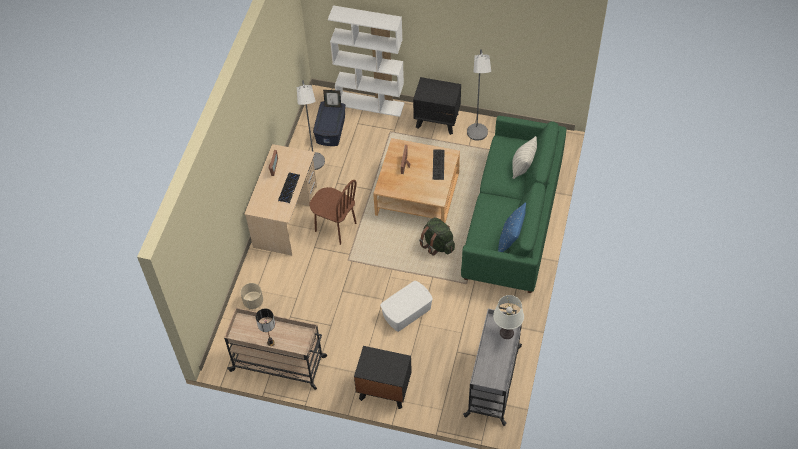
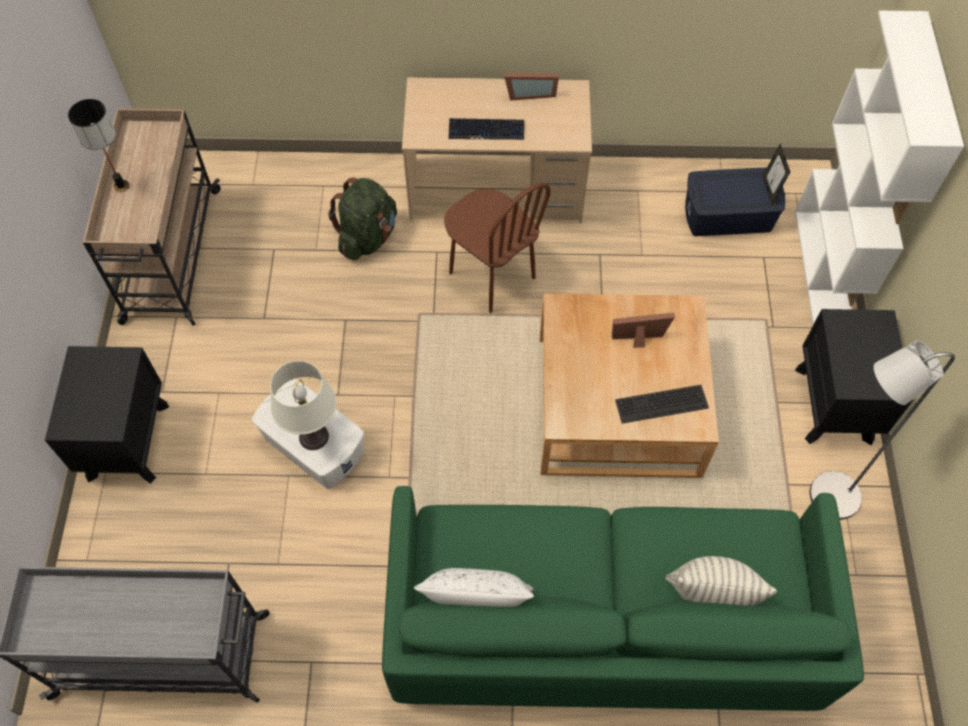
camera: 75 degrees right, 5 degrees up
beige planter [240,283,263,309] -> none
grey floor lamp [297,80,325,170] -> none
brown chair [309,180,357,245] -> brown chair turned 60 degrees counterclockwise [444,182,551,313]
green backpack [419,217,455,256] -> green backpack moved to [328,178,397,260]
white table lamp [493,295,524,339] -> white table lamp moved to [270,361,336,450]
blue pillow [498,202,526,252] -> white pillow [414,568,534,607]

